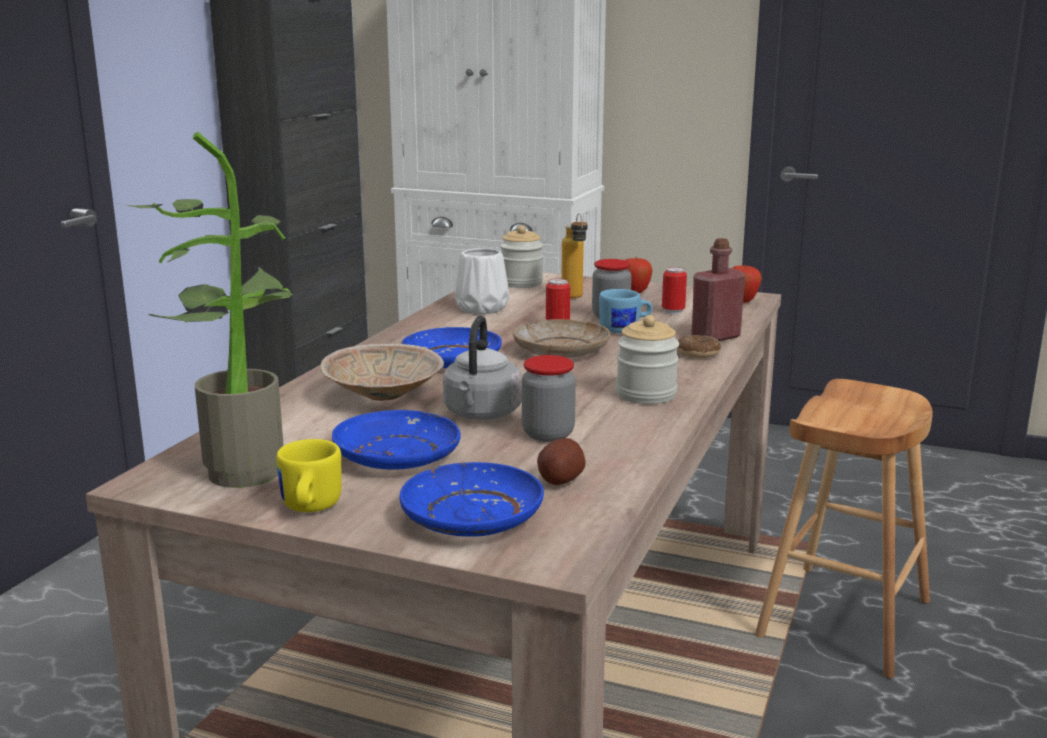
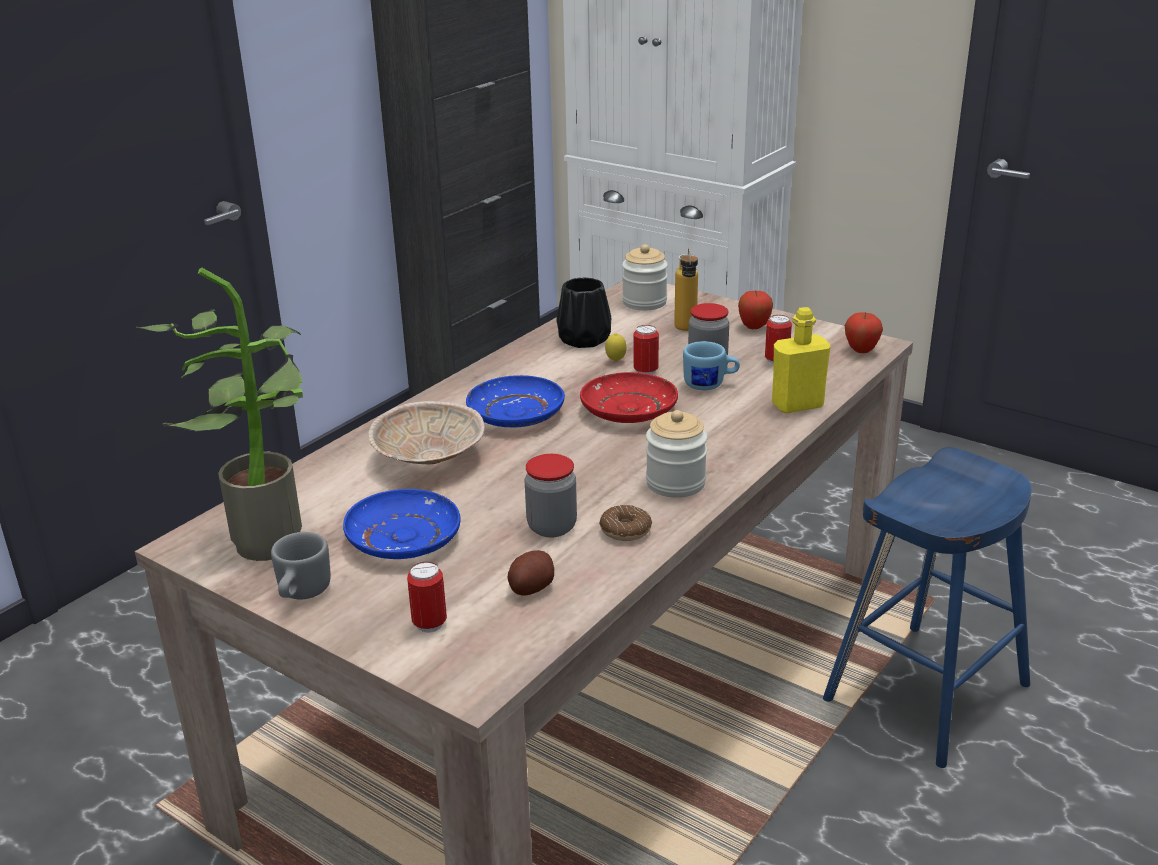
camera: 15 degrees right, 10 degrees up
yellow mug [276,439,341,512] -> grey mug [271,532,331,599]
blue plate [399,462,544,537] -> can [407,562,447,633]
grey kettle [443,316,522,420] -> none
white vase [455,248,509,314] -> black vase [556,278,611,348]
beige plate [513,319,610,358] -> red plate [580,372,678,423]
donut [677,335,721,358] -> donut moved to [599,505,652,541]
red bottle [691,238,745,341] -> yellow bottle [772,307,831,413]
brown stool [755,379,933,678] -> blue stool [823,447,1032,768]
none -> lemon [605,333,627,362]

